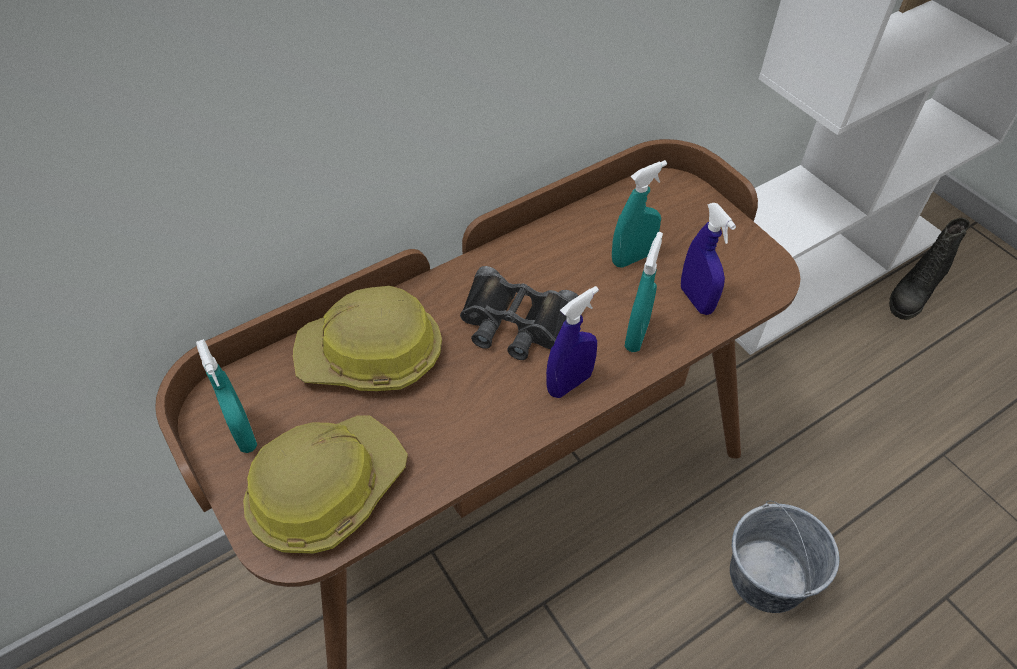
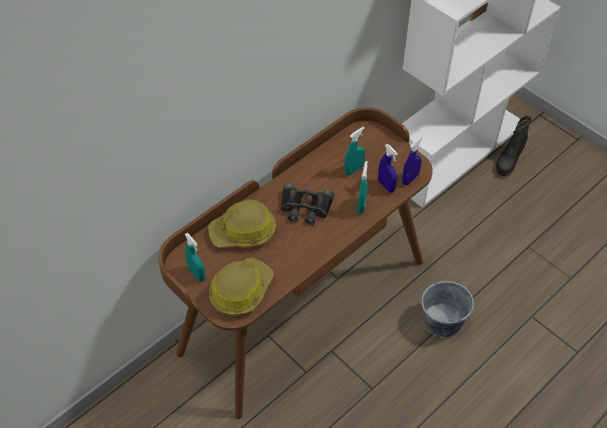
camera: 10 degrees left, 0 degrees up
blue spray bottle [546,286,599,398] -> blue spray bottle moved to [402,135,423,185]

